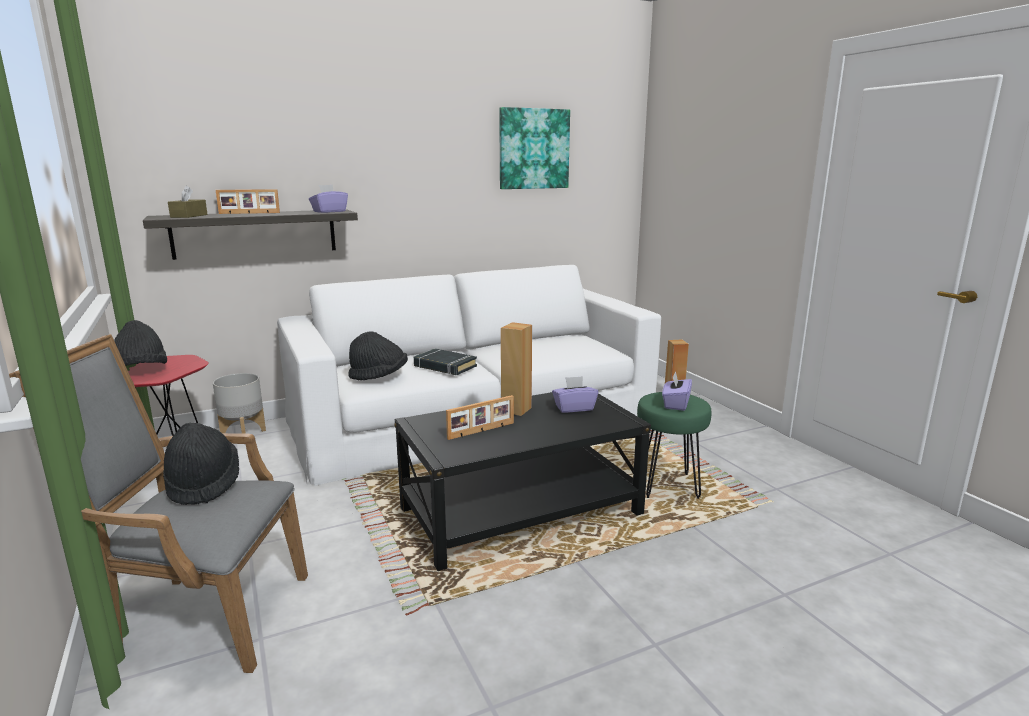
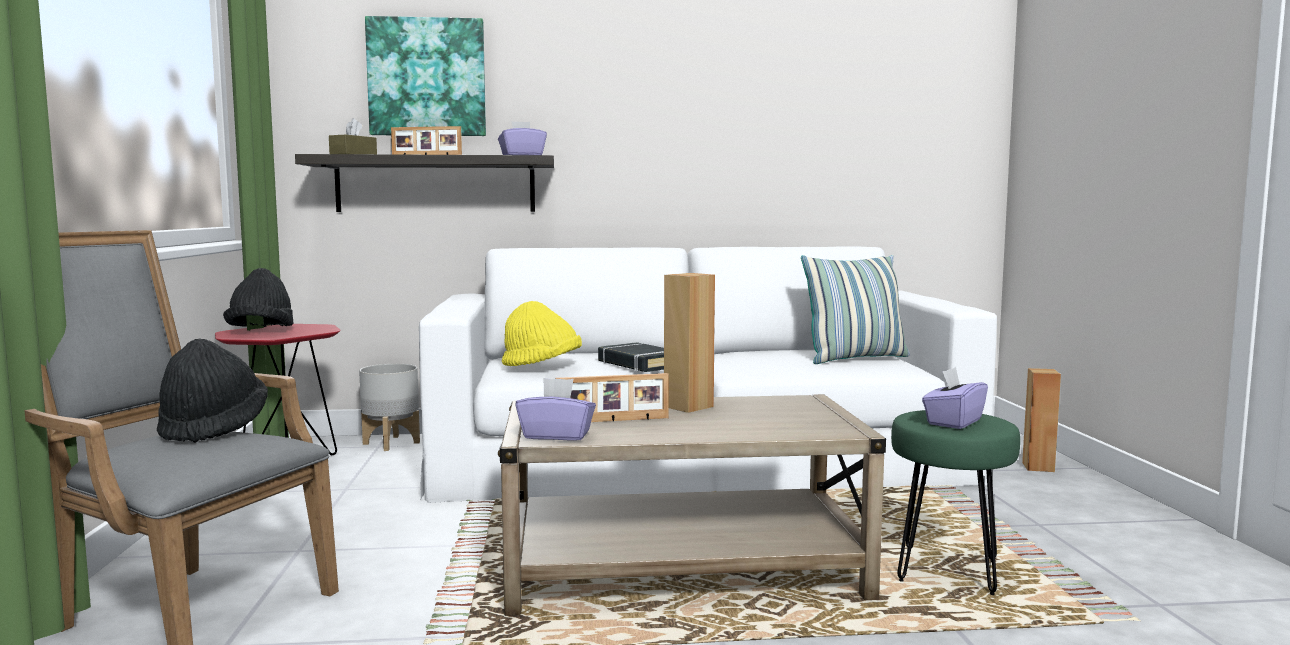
camera: 20 degrees right, 10 degrees down
black hat [348,331,408,380] -> yellow hat [502,301,582,366]
black coffee table [394,386,651,571] -> beige coffee table [498,394,886,616]
picture [499,107,570,189] -> picture moved to [365,16,486,136]
purple tissue box [552,376,598,413] -> purple tissue box moved to [515,378,596,441]
none -> pillow [801,255,910,364]

